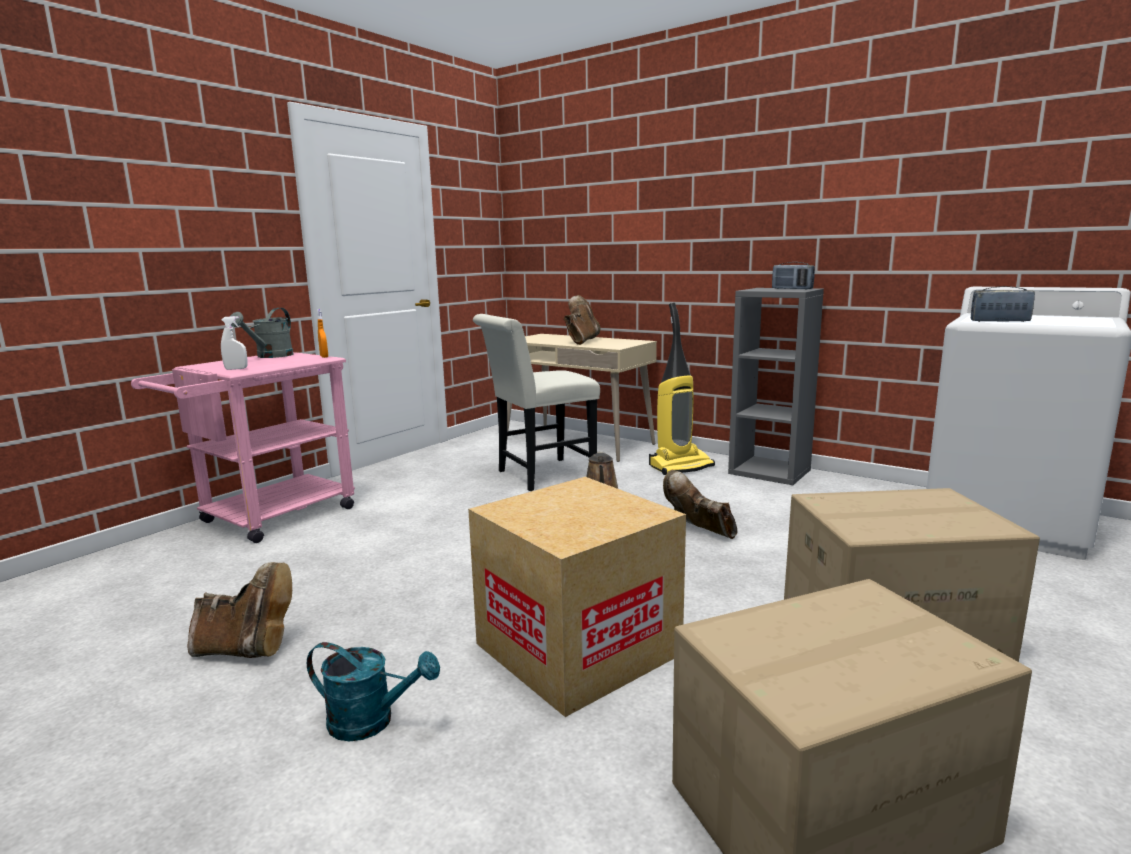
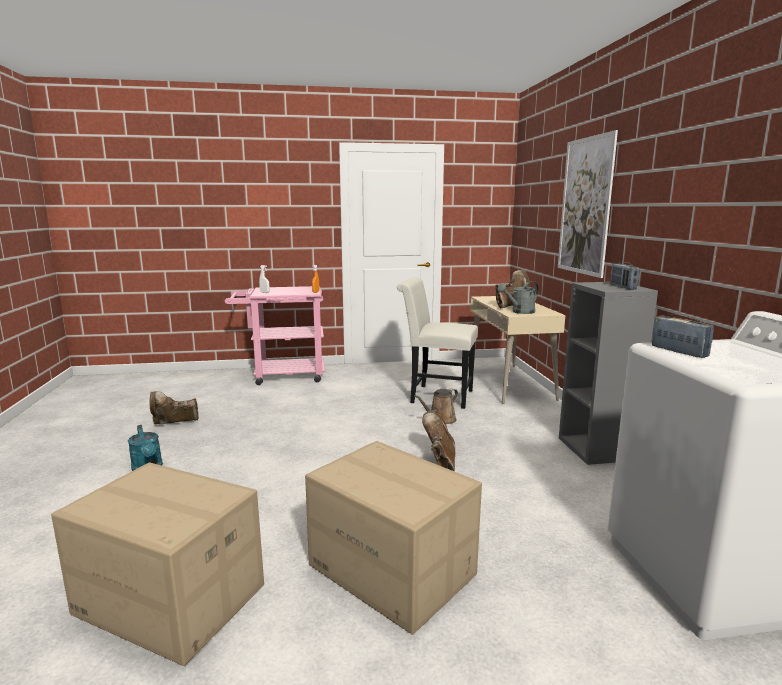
camera: 45 degrees right, 0 degrees up
brown boot [188,562,292,658] -> brown boot turned 105 degrees clockwise [150,391,199,424]
grey watering can [231,308,294,358] -> grey watering can moved to [497,281,539,314]
cardboard box [468,477,686,717] -> none
vacuum cleaner [649,303,715,475] -> none
none -> picture [558,130,618,278]

